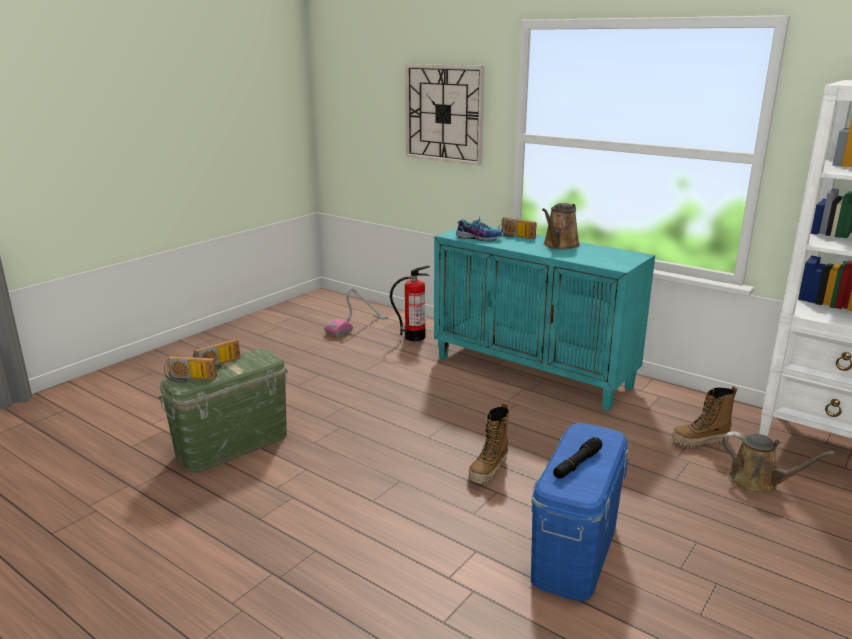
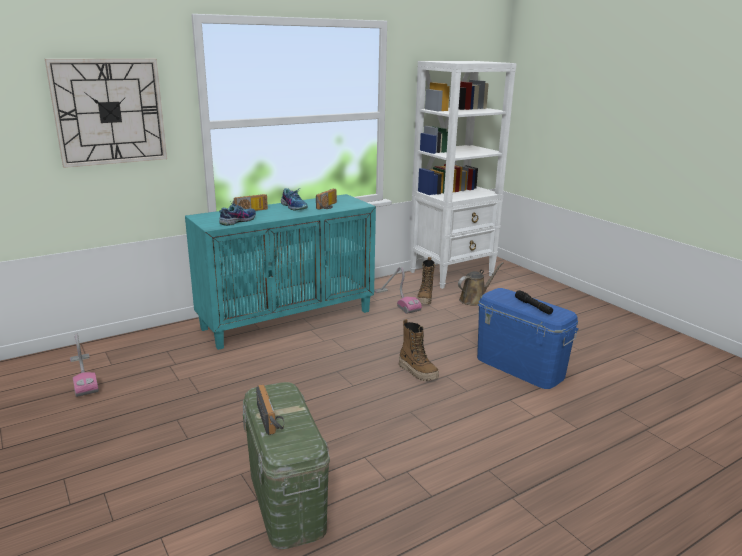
camera: 70 degrees left, 0 degrees up
radio [164,356,217,383] -> radio moved to [316,189,337,210]
fire extinguisher [390,265,430,341] -> none
brown watering can [542,203,580,249] -> shoe [281,188,308,211]
none -> vacuum cleaner [374,267,422,314]

